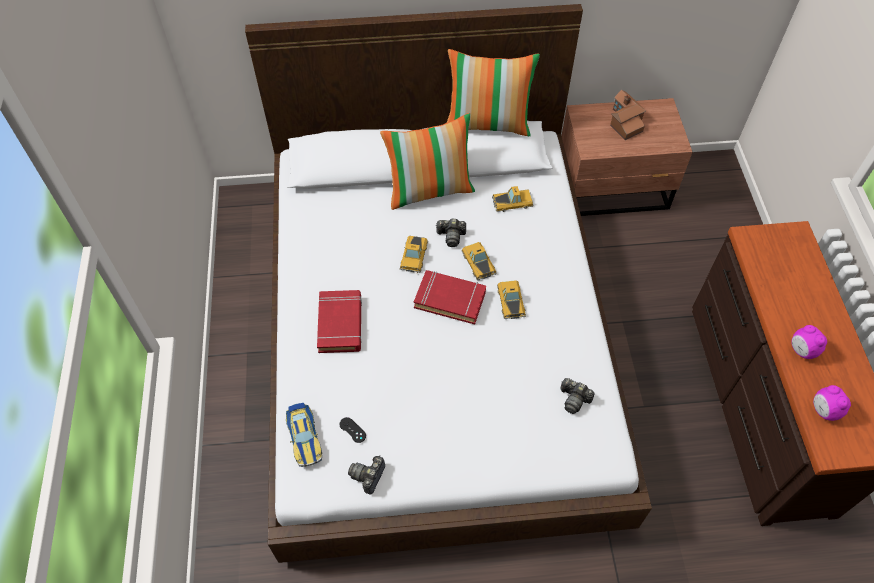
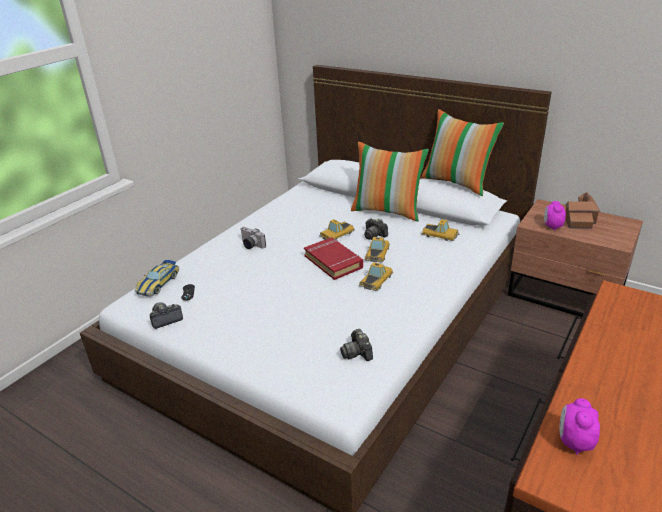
camera: 40 degrees right, 25 degrees down
red book [317,290,362,353] -> camera [241,227,266,249]
alarm clock [792,325,827,359] -> alarm clock moved to [544,201,566,231]

